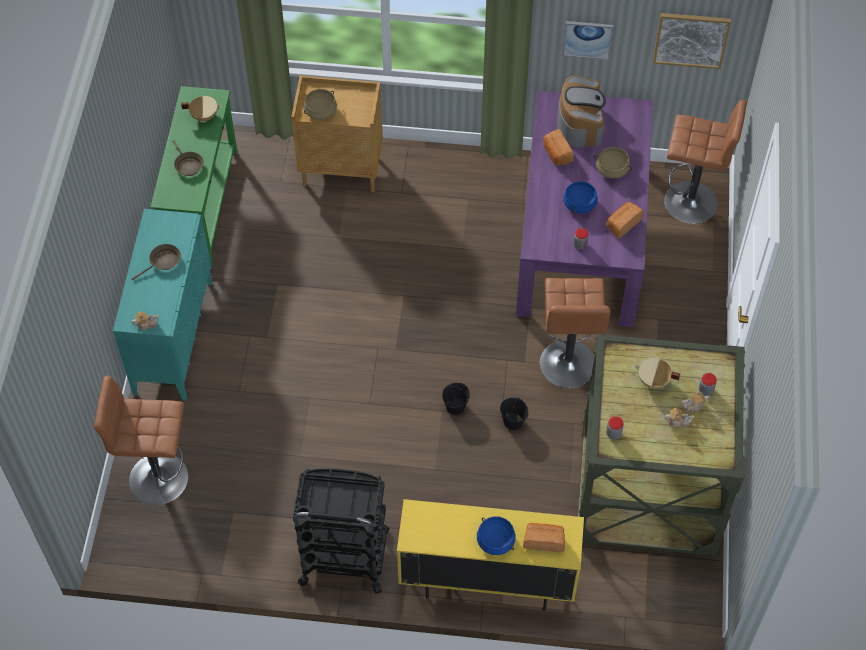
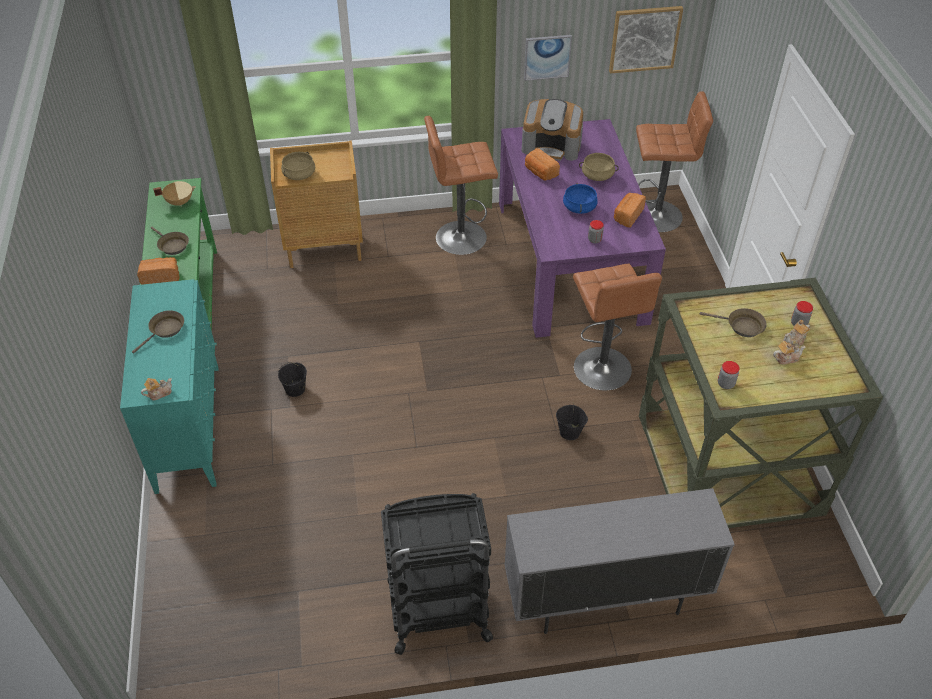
camera: 15 degrees left, 10 degrees down
brown stool [94,376,188,505] -> brown stool moved to [424,116,498,255]
yellow cabinet [397,499,584,611] -> grey cabinet [504,488,735,634]
black bucket [442,383,470,415] -> black bucket moved to [278,362,307,397]
blue cooking pot [477,516,516,555] -> none
bread [523,523,565,552] -> bread moved to [137,257,180,285]
coffee machine [558,75,606,147] -> coffee machine turned 120 degrees clockwise [522,99,583,161]
beige cooking pot [635,358,680,389] -> brown frying pan [700,308,767,337]

